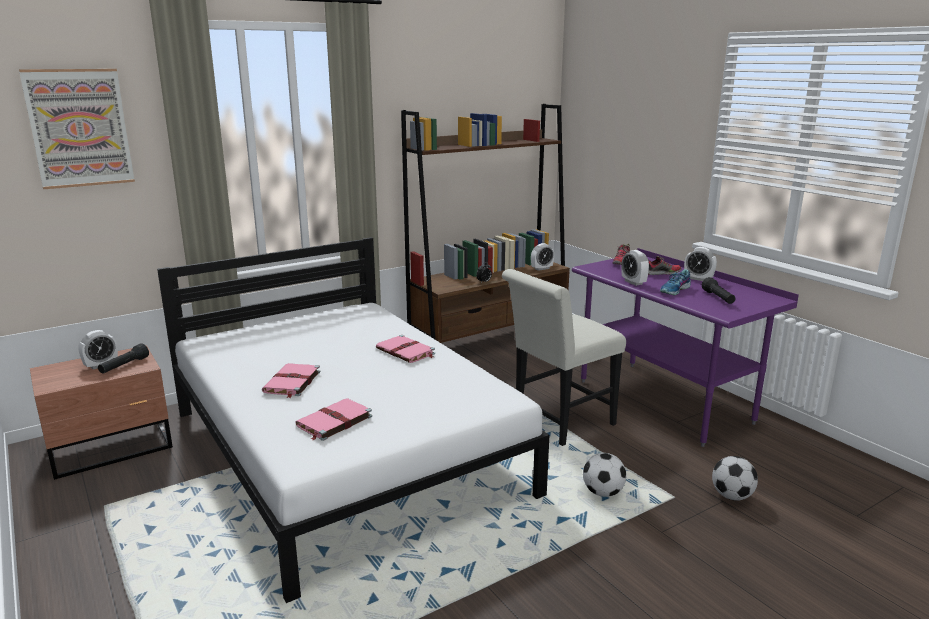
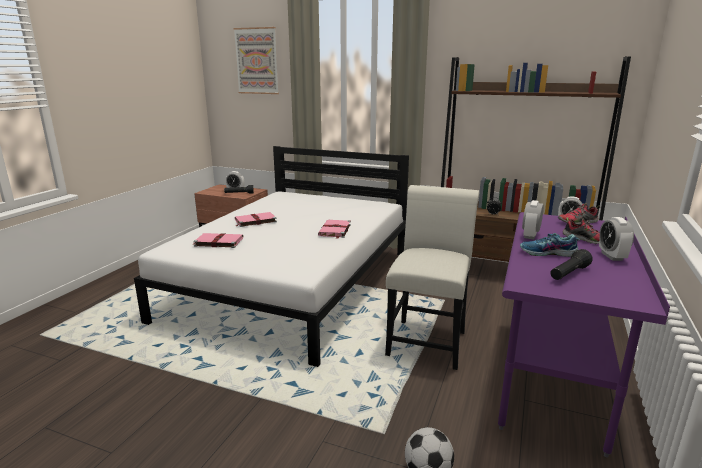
camera: 55 degrees right, 0 degrees up
white chair [502,269,626,446] -> white chair turned 90 degrees clockwise [385,185,479,370]
football [583,453,626,497] -> none

